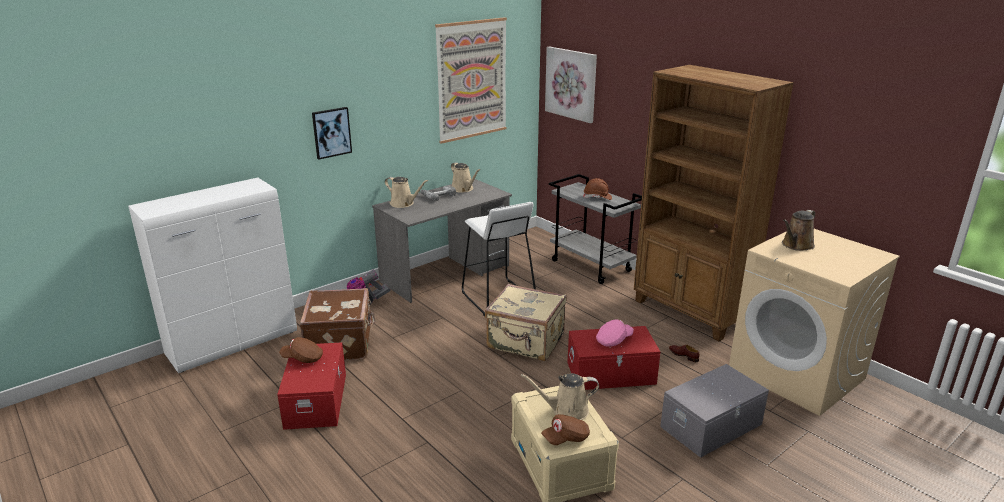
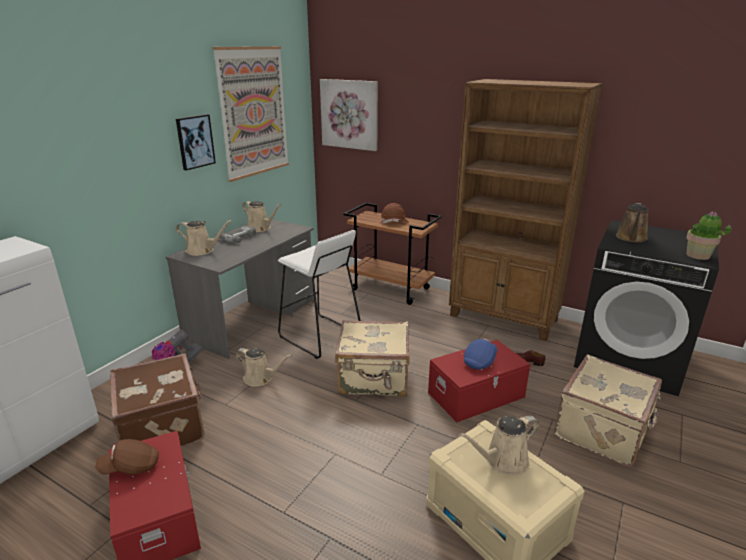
camera: 20 degrees left, 0 degrees up
picture [312,107,352,160] -> picture moved to [176,114,216,171]
brown cap [541,414,590,445] -> none
grey cart [549,174,642,284] -> brown cart [344,203,442,305]
pink cap [596,319,634,347] -> blue cap [464,339,497,369]
grey storage box [660,364,769,458] -> beige suitcase [554,355,662,466]
beige washing machine [729,229,900,416] -> black washing machine [574,220,719,396]
none -> beige watering can [235,348,292,387]
none -> potted plant [686,212,731,260]

